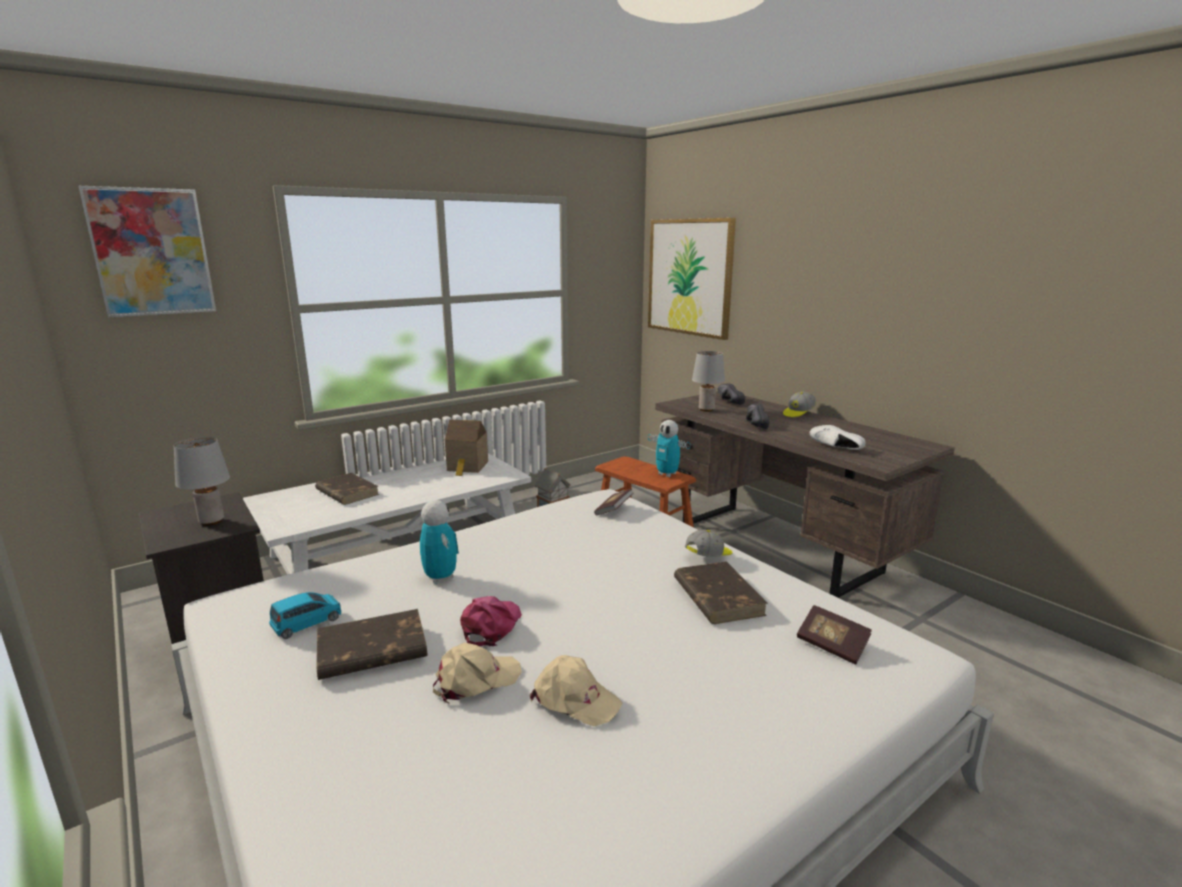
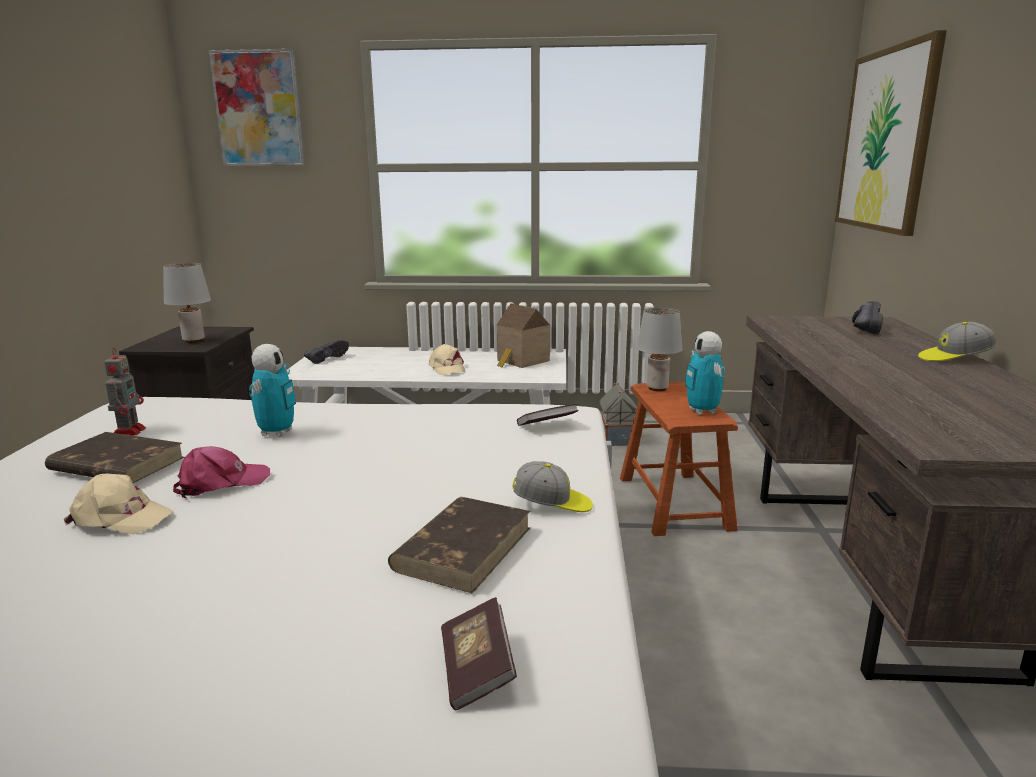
camera: 40 degrees right, 0 degrees up
blue toy car [269,592,341,639] -> toy robot [104,348,146,435]
brown book [315,473,379,505] -> none
beige cap [530,655,623,726] -> beige cap moved to [429,344,465,375]
grey table lamp [692,351,725,412] -> grey table lamp moved to [637,308,682,391]
black shoe [746,404,769,429] -> black shoe moved to [304,340,349,364]
white shoe [810,425,865,450] -> none

